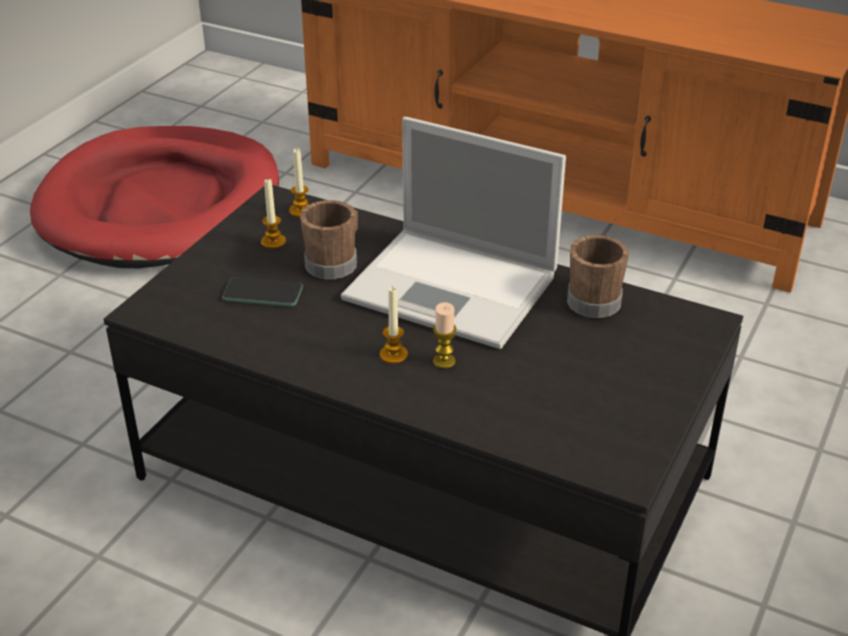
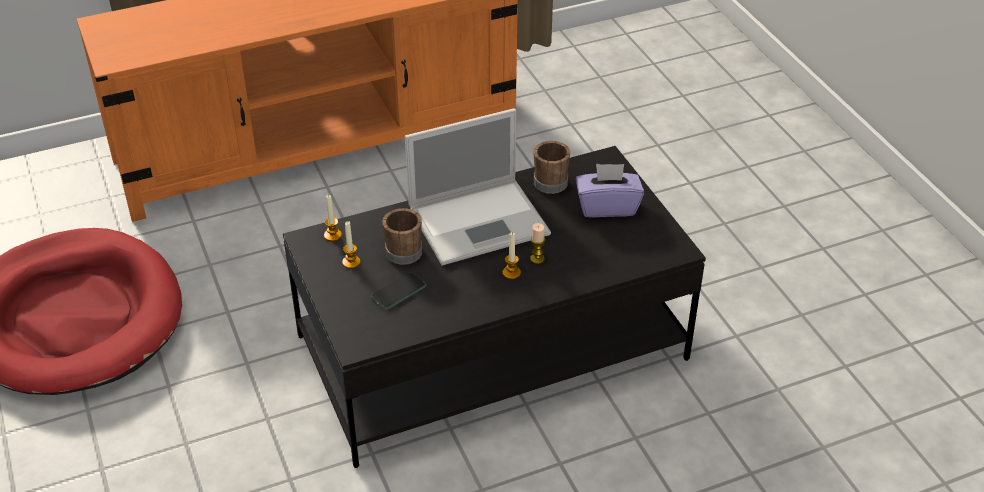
camera: 50 degrees left, 5 degrees up
none -> purple tissue box [576,164,644,217]

